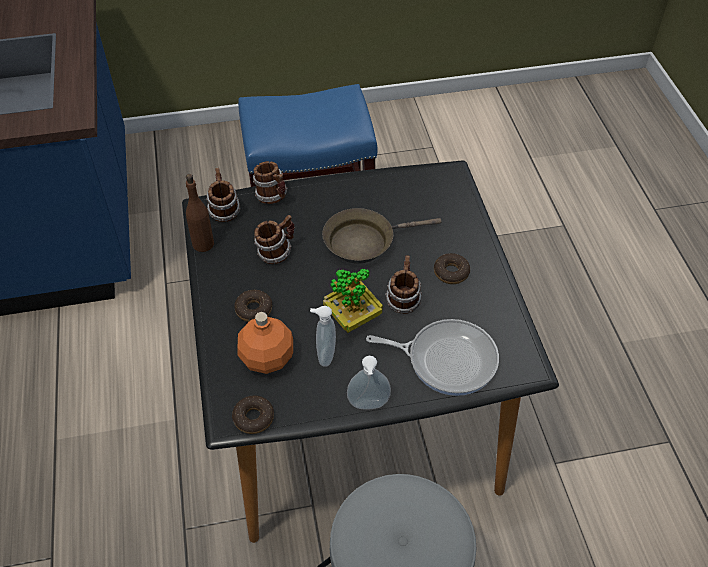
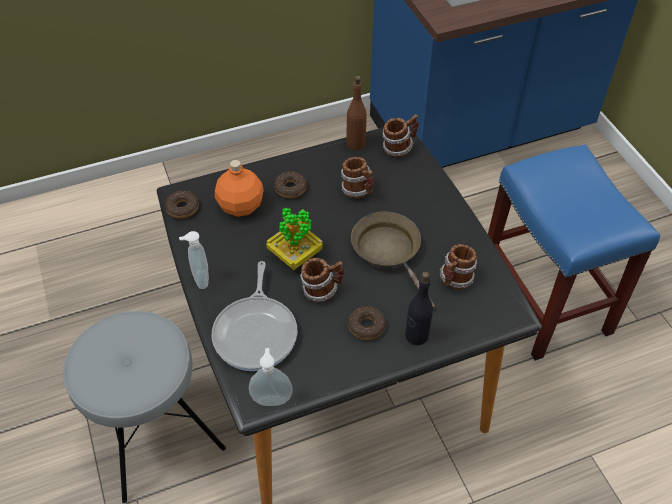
camera: 80 degrees right, 0 degrees up
mug [253,161,288,204] -> mug moved to [440,244,477,290]
soap dispenser [310,306,336,367] -> soap dispenser moved to [249,348,293,406]
none -> black bottle [405,272,433,345]

